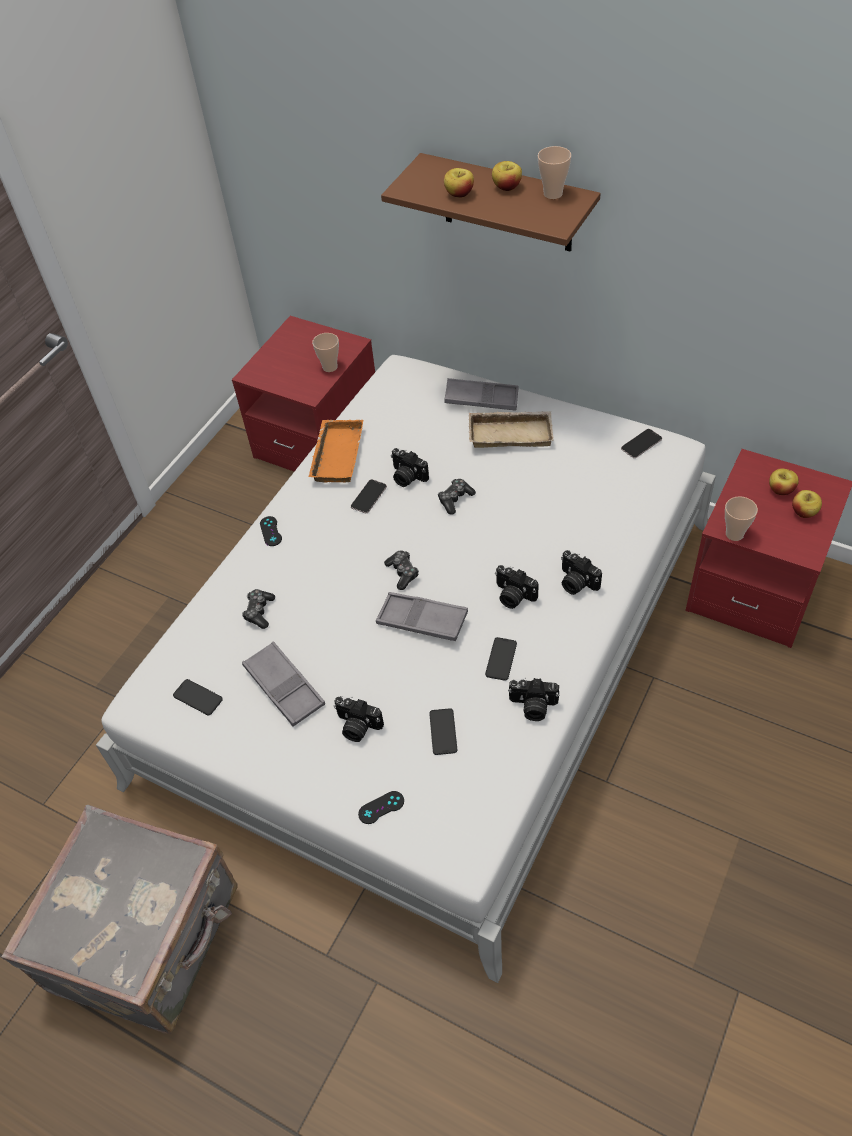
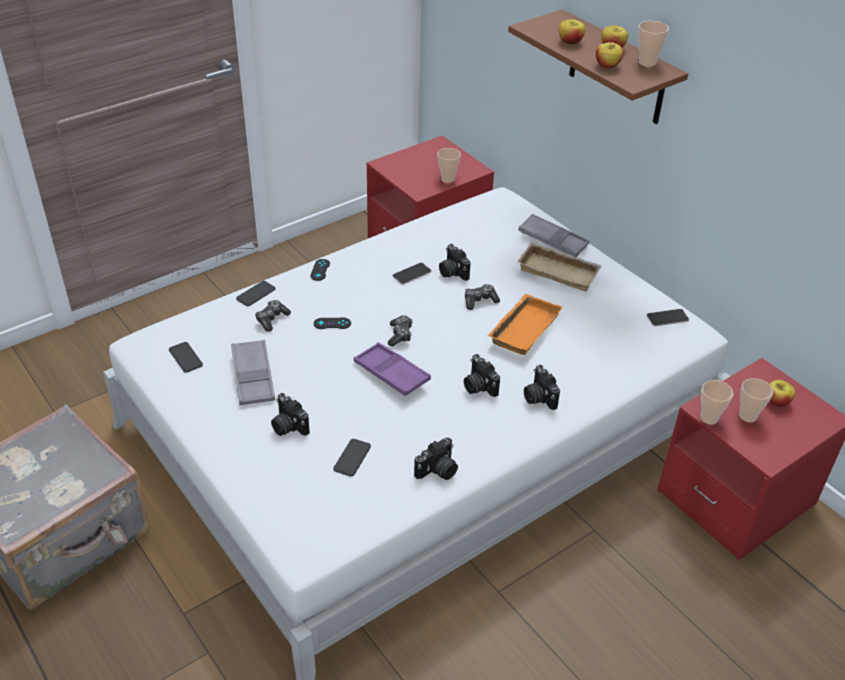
camera: 20 degrees right, 10 degrees down
orange tray [309,420,363,482] -> orange tray moved to [488,294,563,355]
black game controller [358,791,404,824] -> black game controller moved to [314,318,351,329]
grey tray [376,592,468,641] -> purple tray [354,342,431,396]
phone [485,637,517,681] -> phone moved to [236,281,276,306]
camera [508,678,560,721] -> camera turned 75 degrees counterclockwise [414,438,458,480]
apple [792,490,822,518] -> apple moved to [596,42,624,69]
none -> cup [739,378,773,422]

